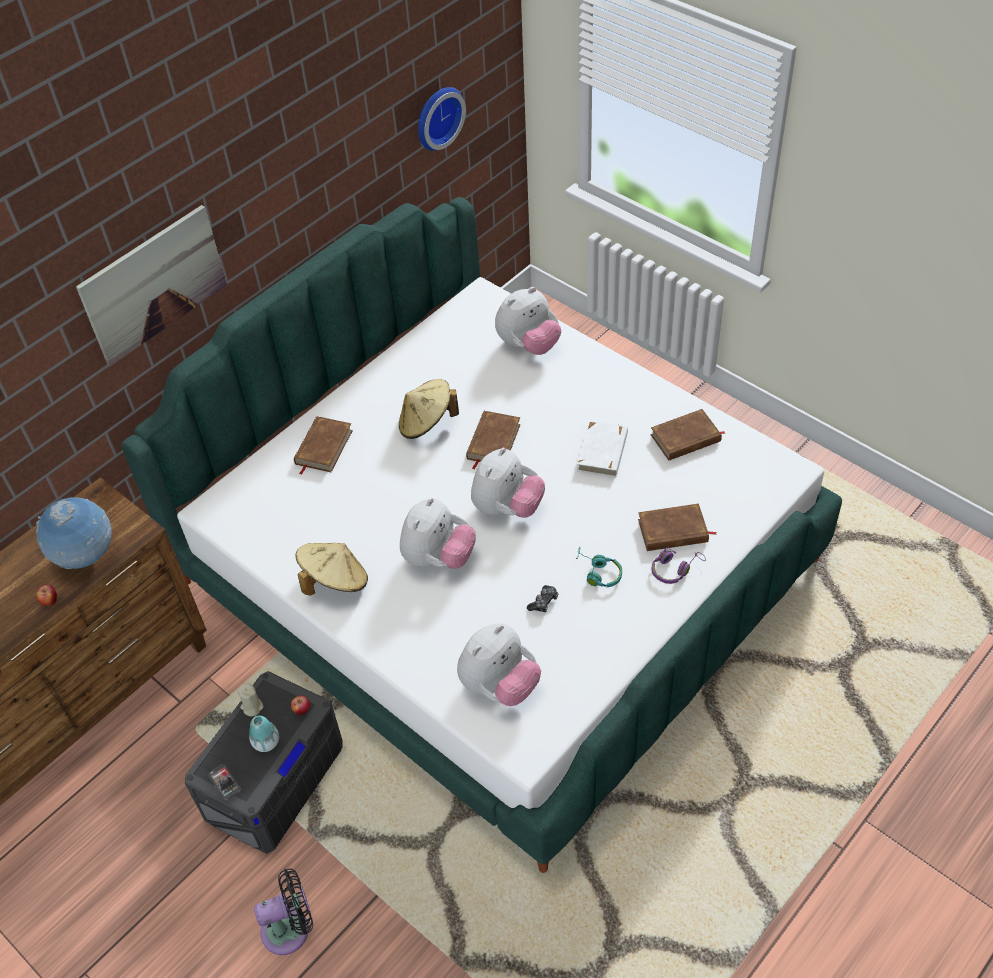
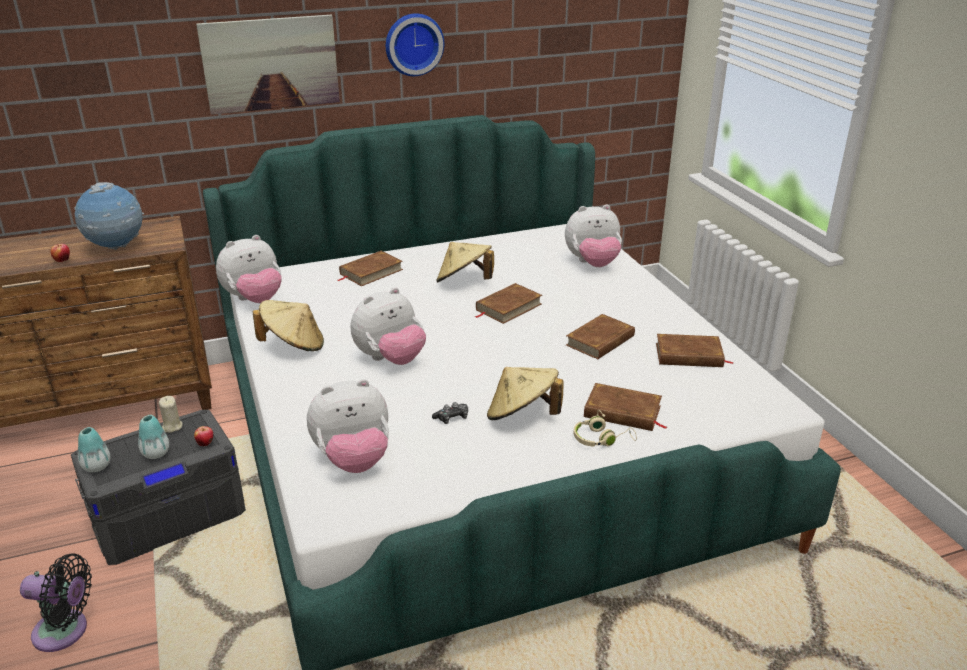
camera: 25 degrees right, 20 degrees down
phone [209,764,241,800] -> vase [78,427,110,472]
wall clock [418,87,466,151] -> wall clock moved to [386,13,444,76]
plush toy [471,447,545,518] -> plush toy moved to [216,235,282,303]
turquoise headphones [576,547,622,587] -> beige hat [487,367,564,420]
white book [577,421,628,477] -> brown book [566,314,635,359]
purple headphones [652,547,706,584] -> beige headphones [574,410,637,447]

